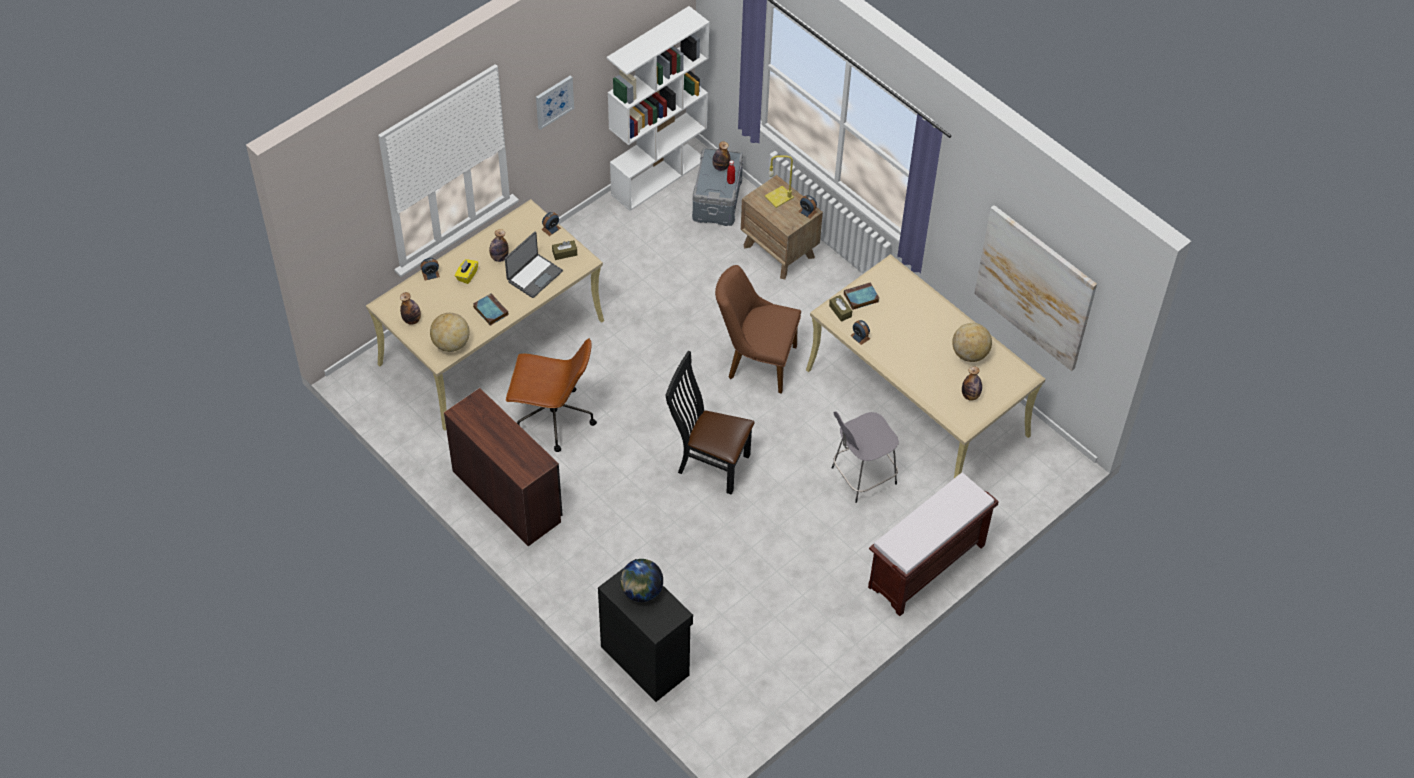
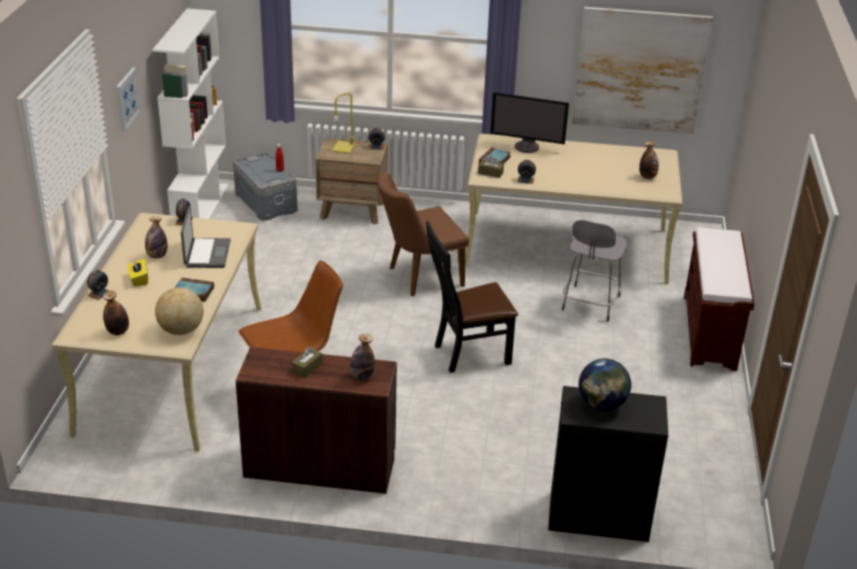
camera: 40 degrees left, 20 degrees down
brown tissue box [552,240,577,260] -> brown tissue box moved to [291,346,323,378]
bottle [712,141,730,171] -> bottle moved to [350,334,375,380]
globe [952,323,992,362] -> none
none -> monitor [490,92,569,153]

